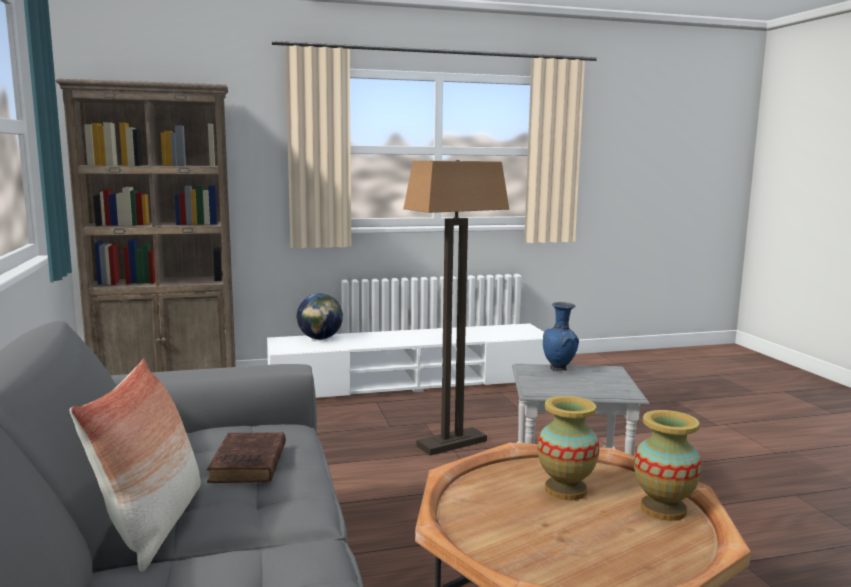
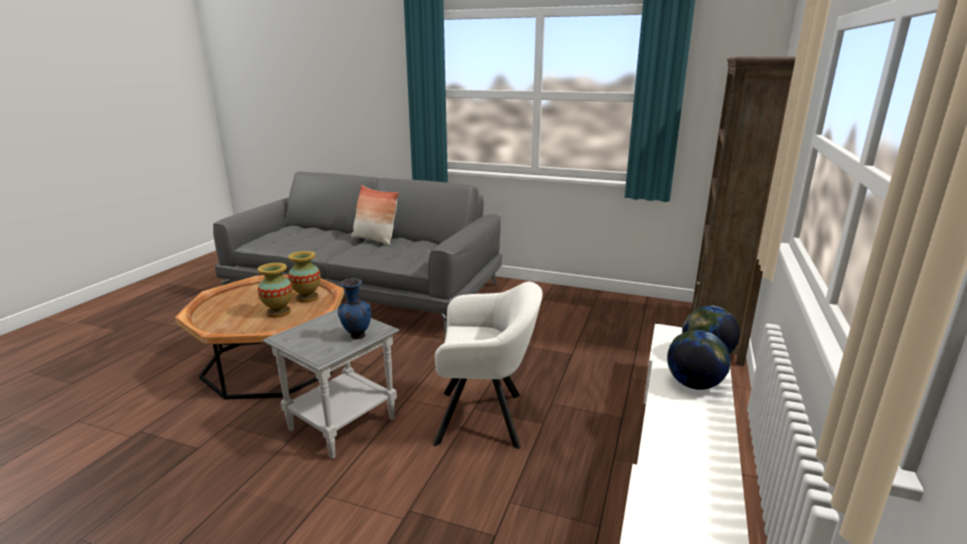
camera: 125 degrees right, 10 degrees up
brown book [207,432,286,483] -> none
floor lamp [403,160,509,456] -> white armchair [433,282,543,449]
vase [634,410,702,521] -> vase moved to [288,251,321,303]
none -> globe [667,330,731,390]

